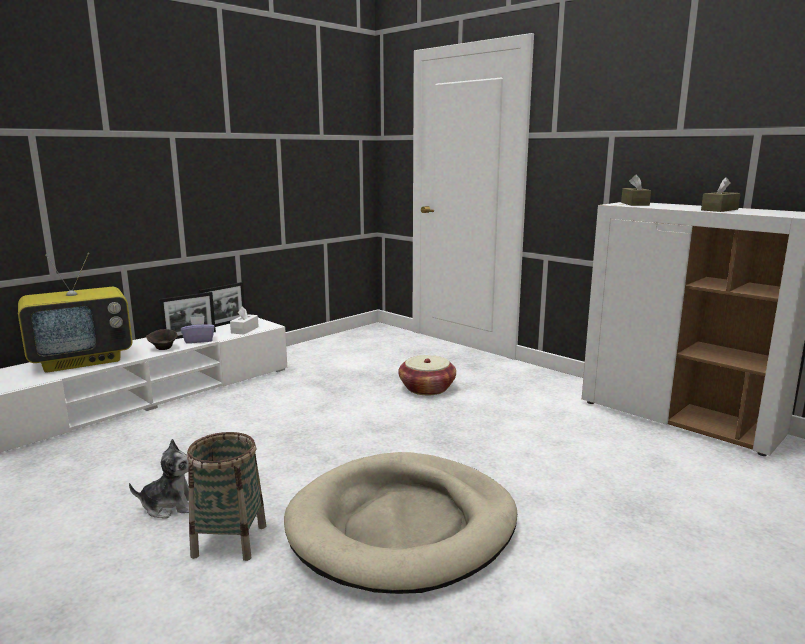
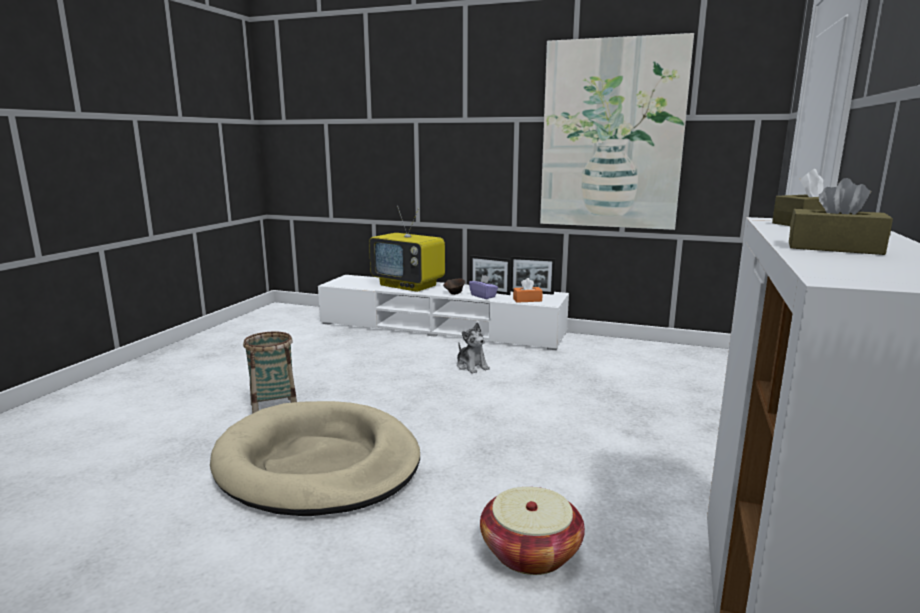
camera: 65 degrees right, 0 degrees up
plush toy [129,439,189,519] -> plush toy moved to [457,323,490,374]
white tissue box [230,306,259,335] -> orange tissue box [513,278,543,303]
basket [398,355,456,395] -> basket moved to [480,487,585,575]
none -> picture [540,33,694,230]

